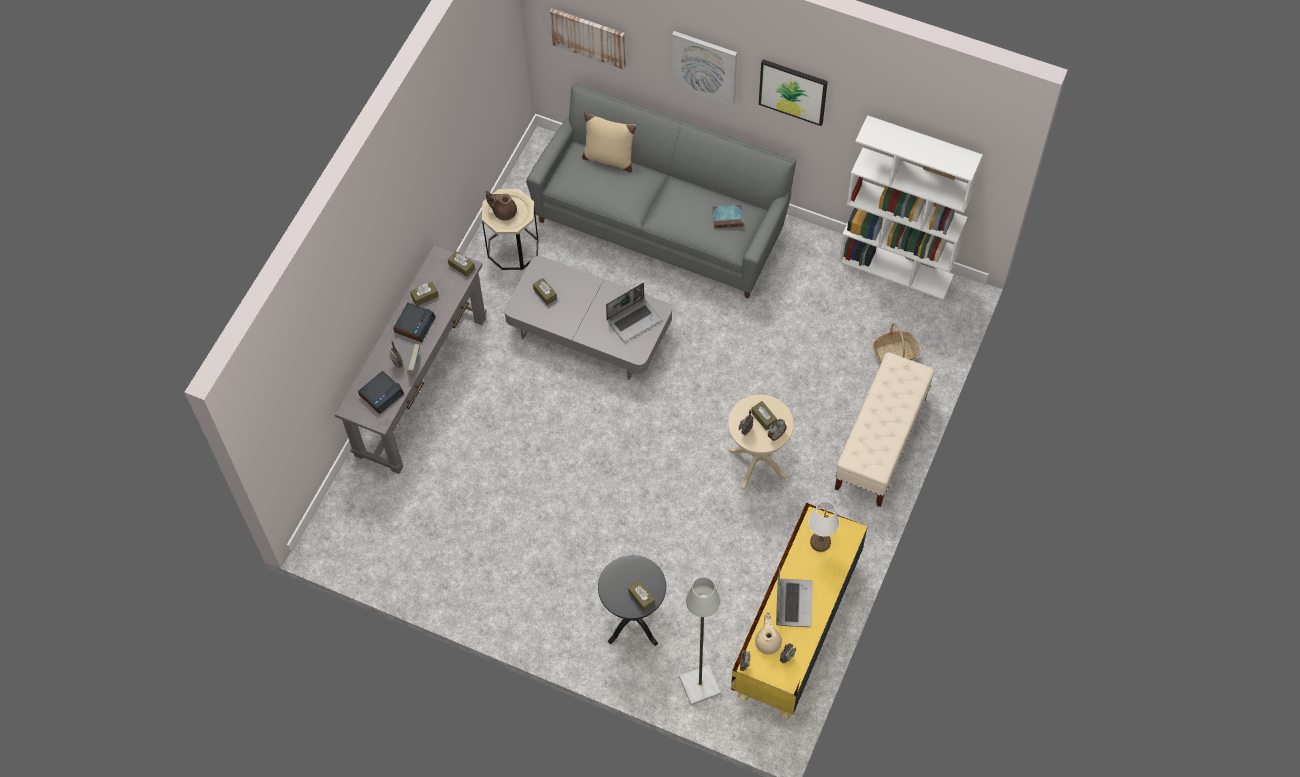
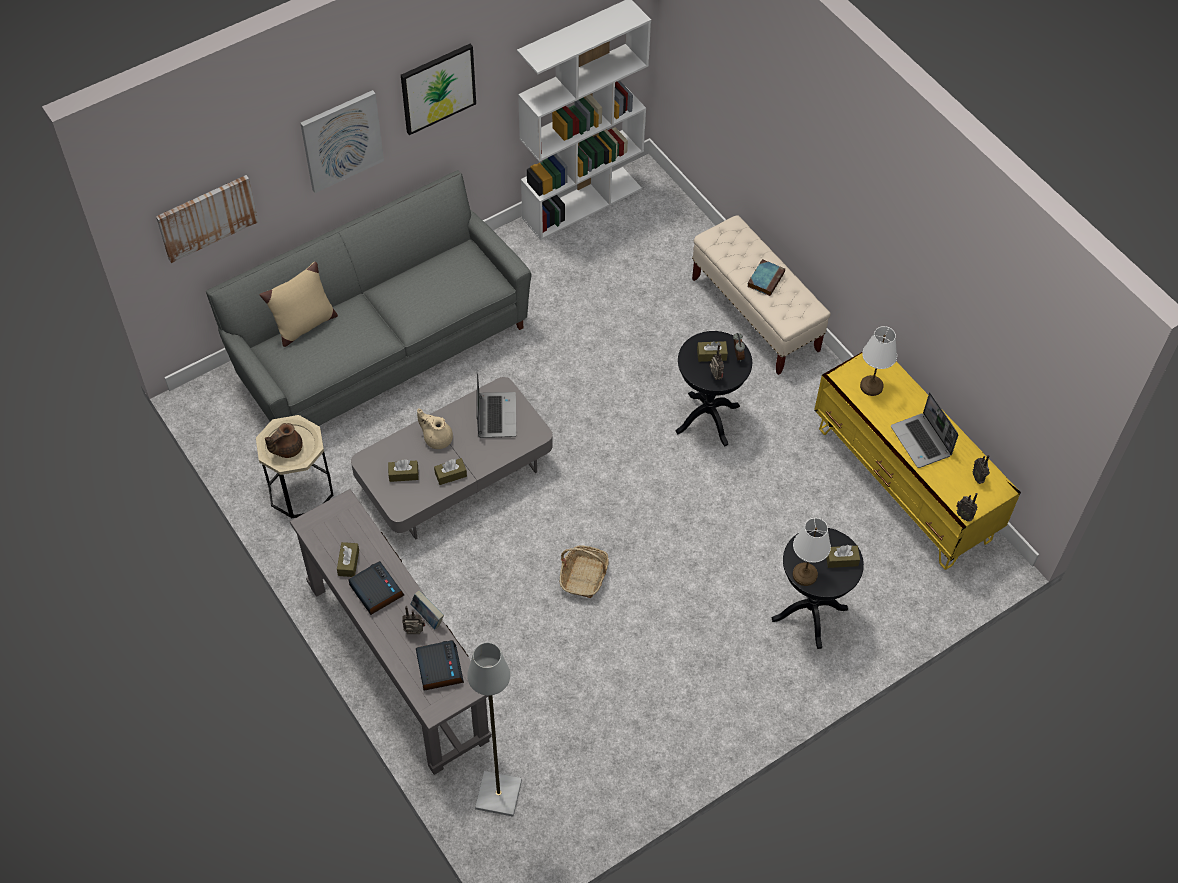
camera: 60 degrees left, 5 degrees down
brown tissue box [448,251,475,277] -> brown tissue box moved to [434,458,467,485]
grey floor lamp [679,577,721,705] -> grey floor lamp moved to [467,643,522,817]
book [712,205,744,228] -> book moved to [747,259,785,296]
beige side table [728,395,794,489] -> black side table [675,331,752,446]
beige teapot [755,611,782,655] -> beige teapot moved to [417,408,453,449]
laptop [776,567,813,627] -> laptop turned 150 degrees counterclockwise [891,393,958,468]
basket [872,323,921,363] -> basket moved to [560,545,609,598]
none -> white table lamp [793,518,831,586]

